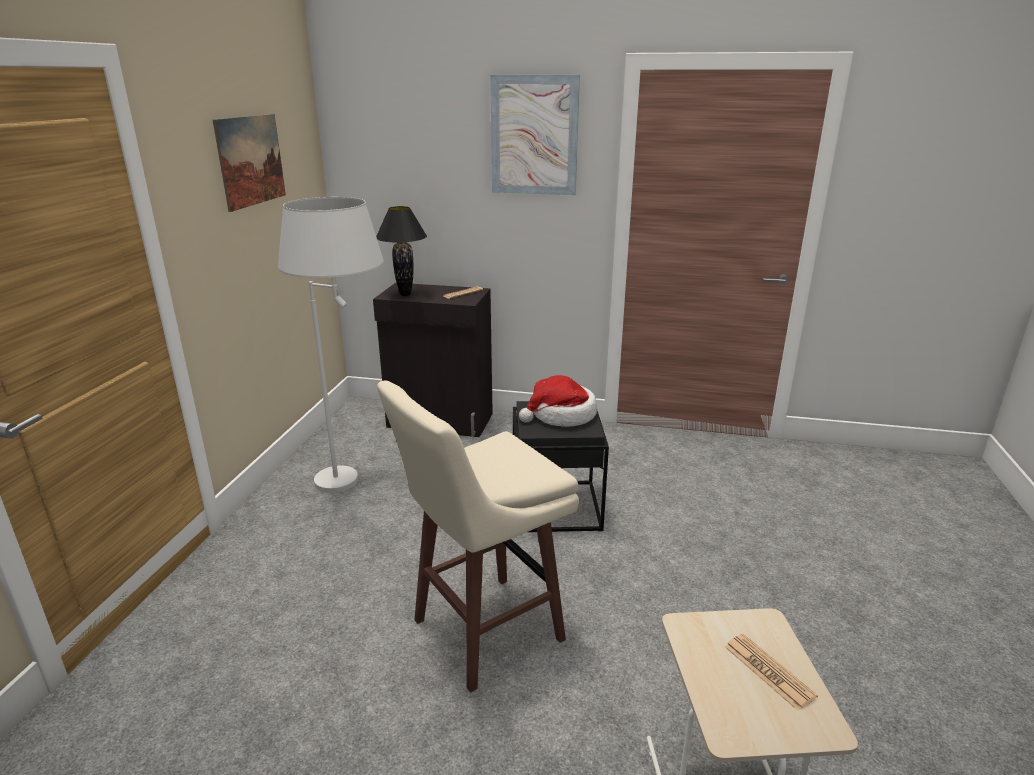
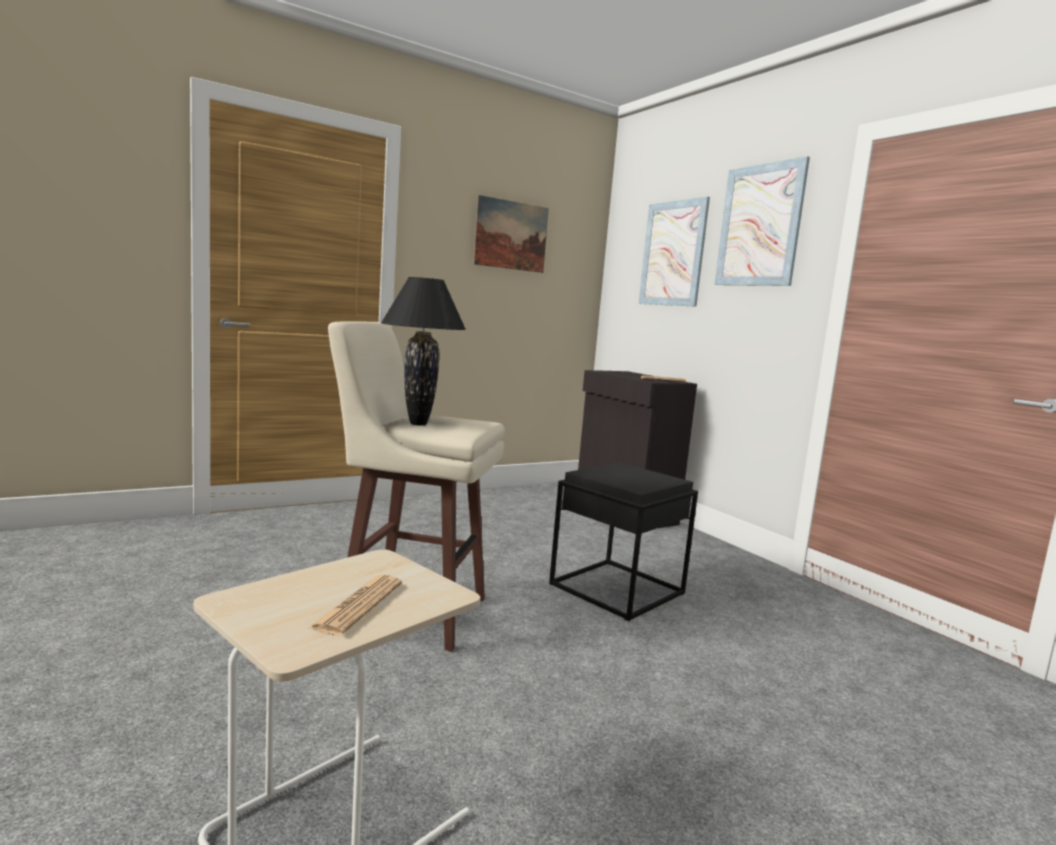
camera: 45 degrees right, 15 degrees down
white floor lamp [278,197,384,493] -> none
black table lamp [376,206,427,296] -> black table lamp moved to [381,277,466,425]
hat [519,375,597,427] -> none
none -> picture [639,197,710,307]

